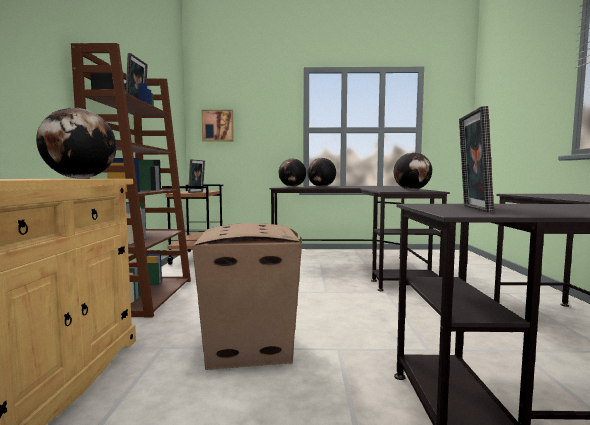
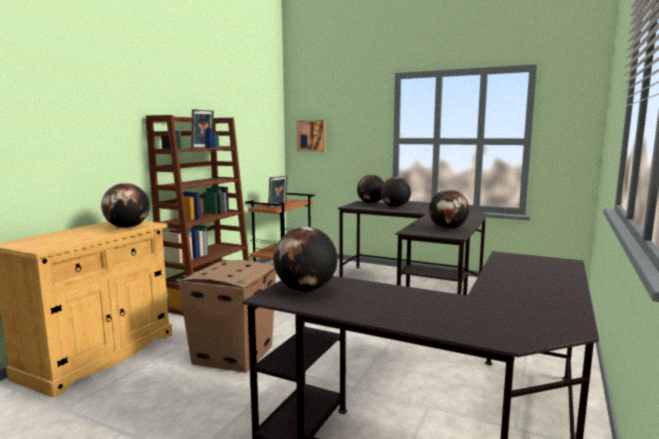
camera: 25 degrees right, 5 degrees up
picture frame [459,106,494,212] -> globe [273,227,337,292]

